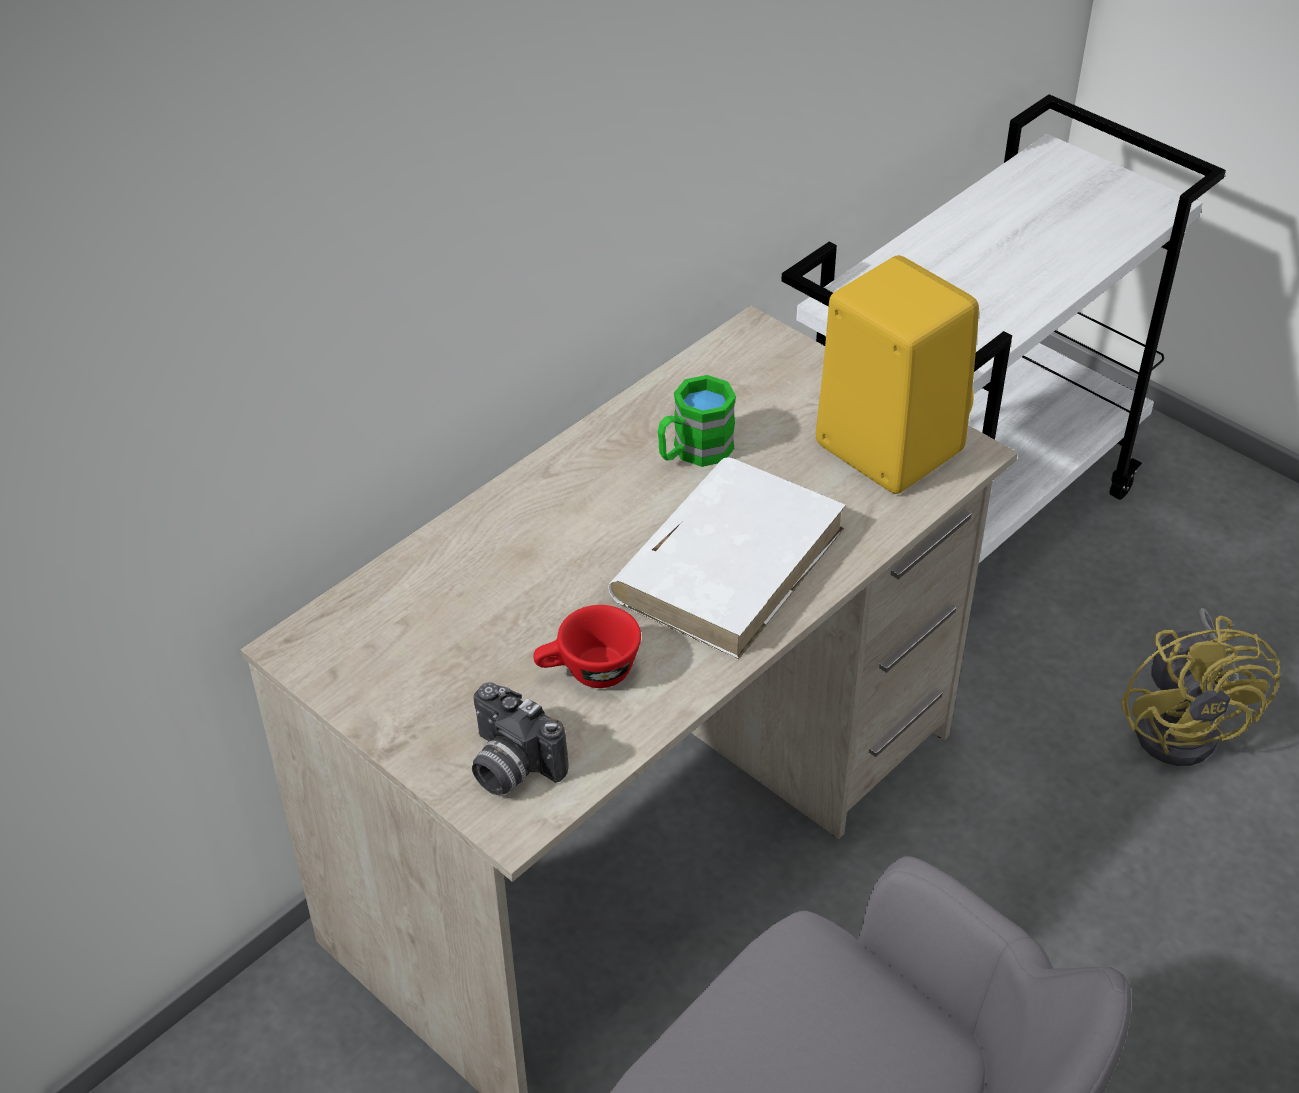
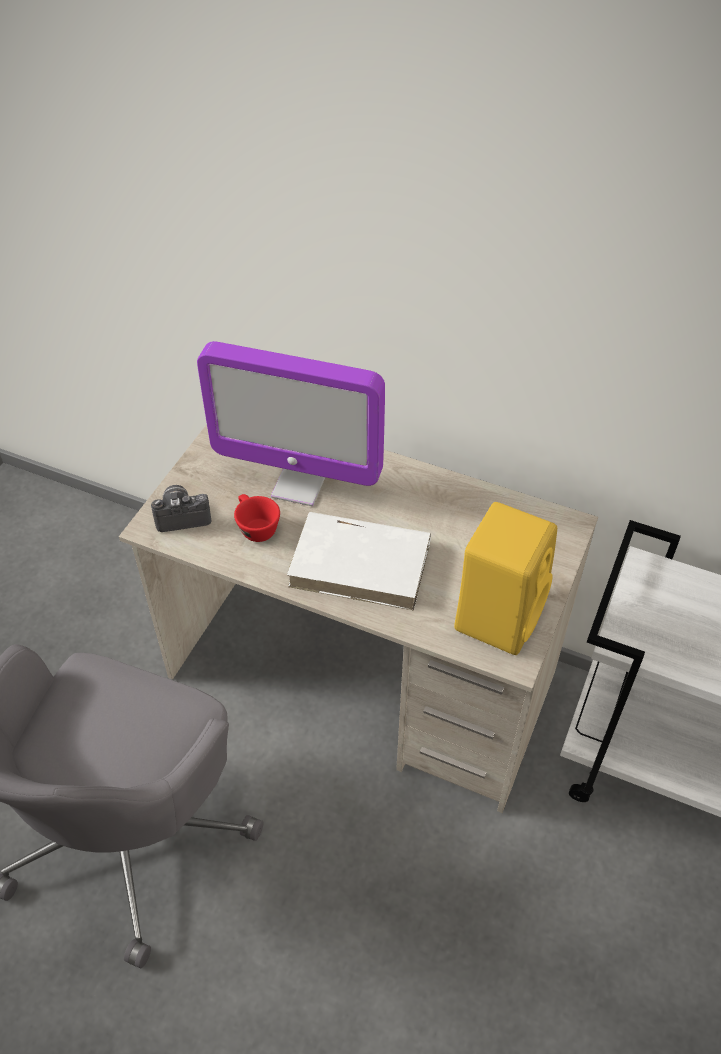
camera: 70 degrees right, 5 degrees up
camera [472,683,569,795] -> camera turned 60 degrees clockwise [151,485,211,532]
green mug [658,375,736,467] -> none
yellow fan [1121,608,1280,766] -> none
none -> monitor [197,341,385,506]

